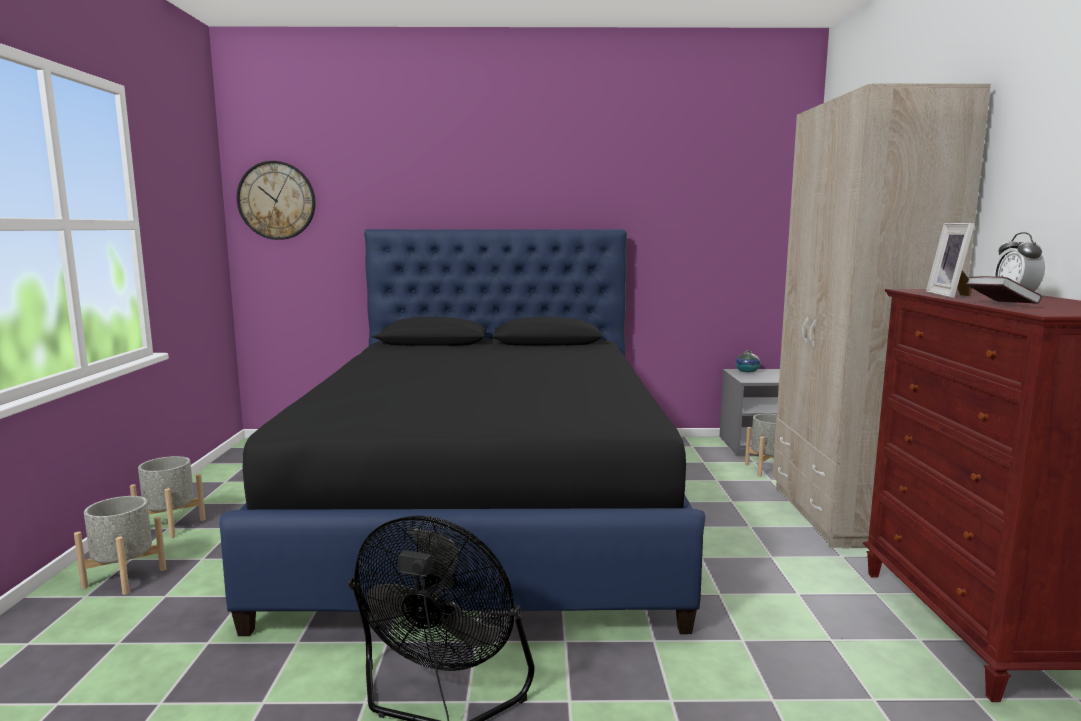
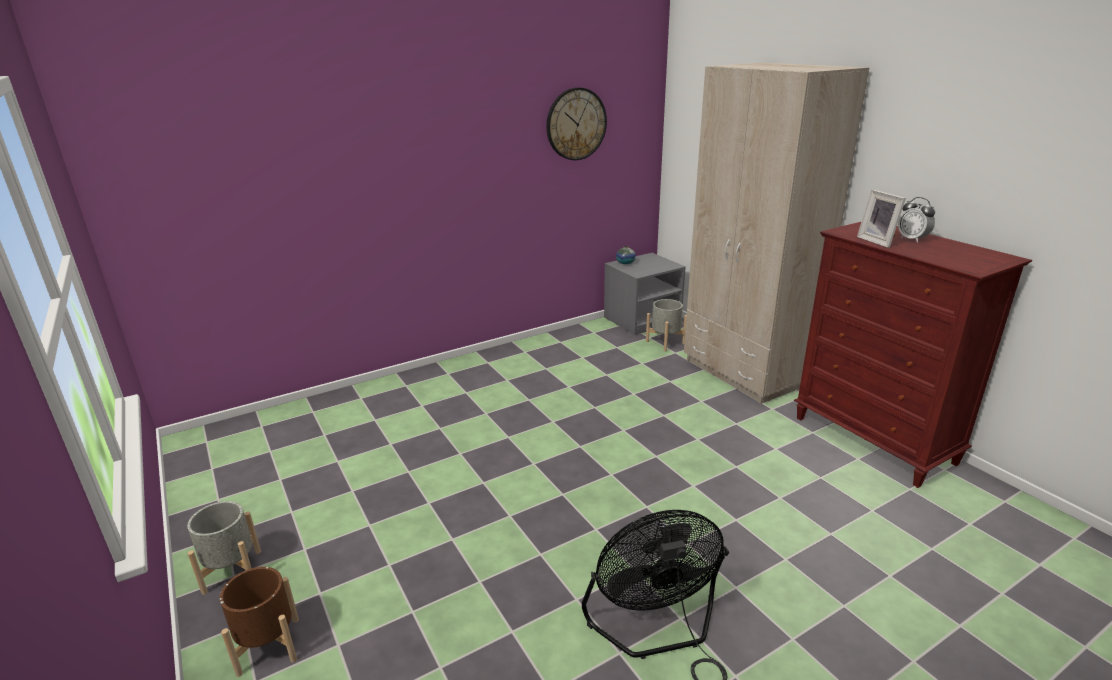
camera: 30 degrees left, 15 degrees up
grey planter [74,496,166,595] -> brown planter [220,567,299,677]
black bed [219,229,705,636] -> none
wall clock [237,161,316,240] -> wall clock moved to [546,87,607,160]
book [966,276,1042,304] -> none

